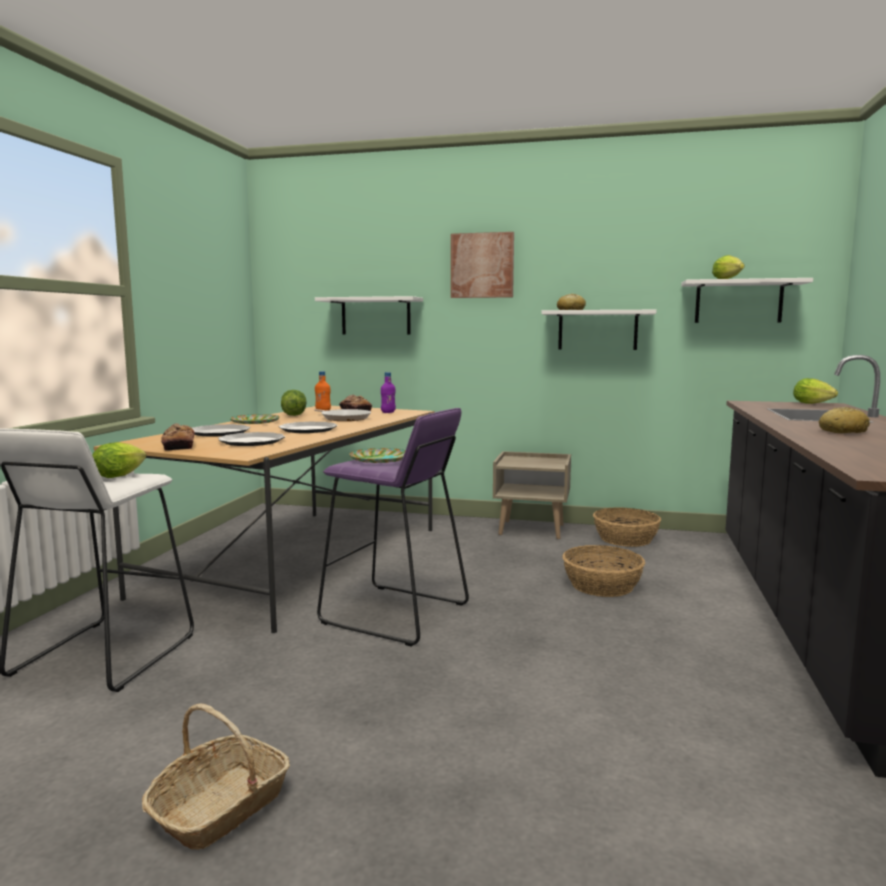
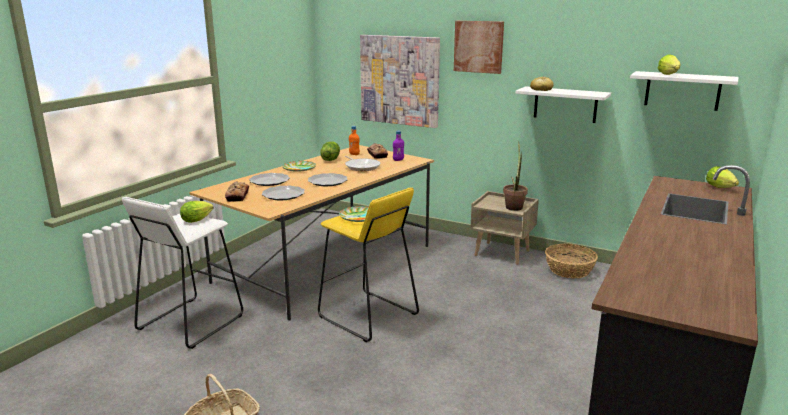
camera: 15 degrees right, 10 degrees up
white shelf [315,296,423,335] -> picture [360,35,440,128]
purple stool [317,408,469,647] -> yellow stool [318,188,419,342]
basket [562,545,645,597] -> none
bread [818,407,870,433] -> none
none -> potted plant [503,141,528,211]

